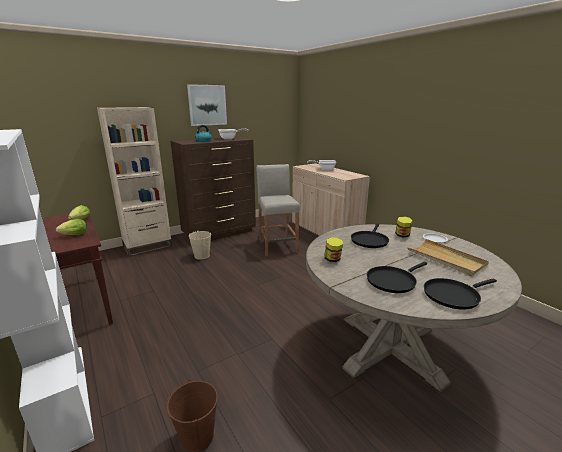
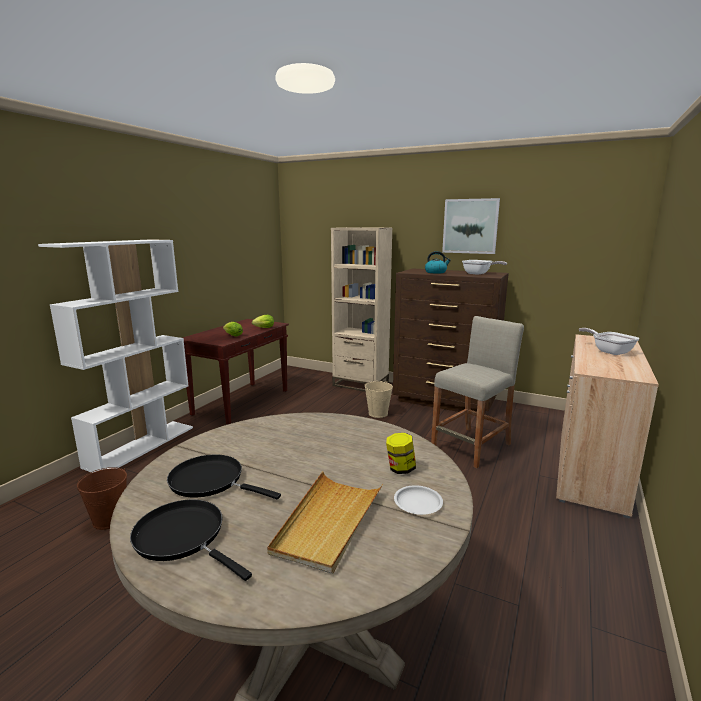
camera: 60 degrees right, 5 degrees down
jar [324,237,343,262] -> none
black frying pan [351,223,389,248] -> none

